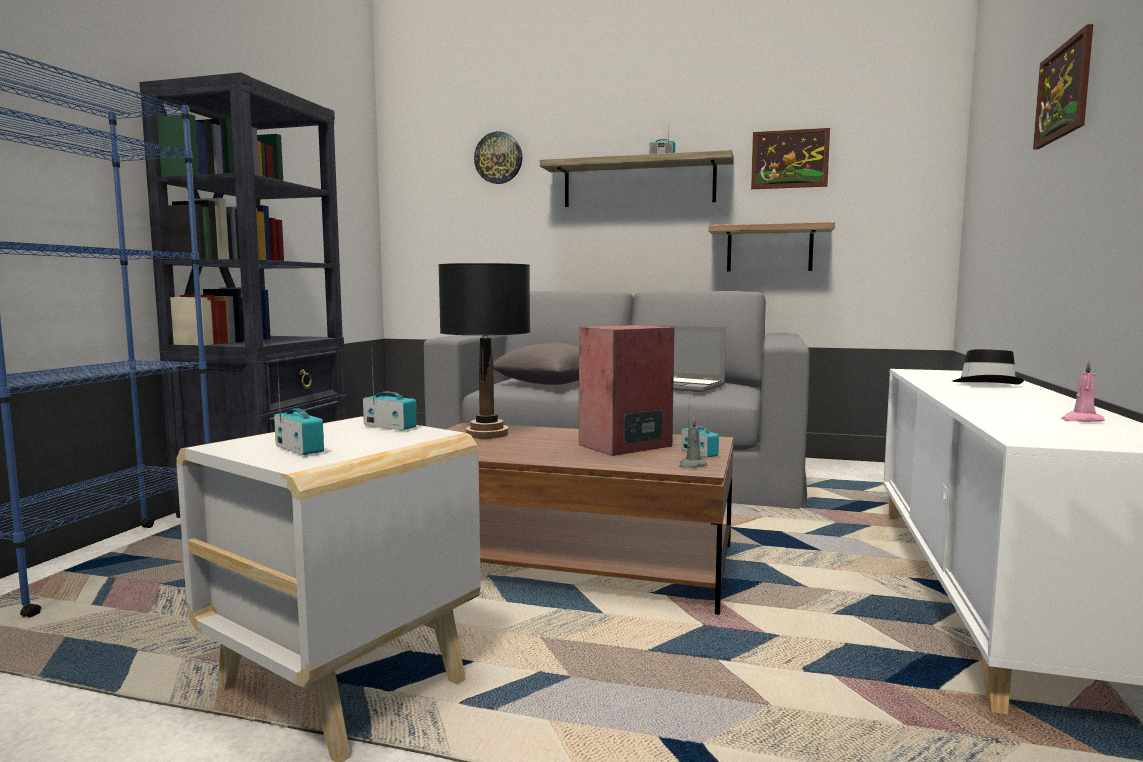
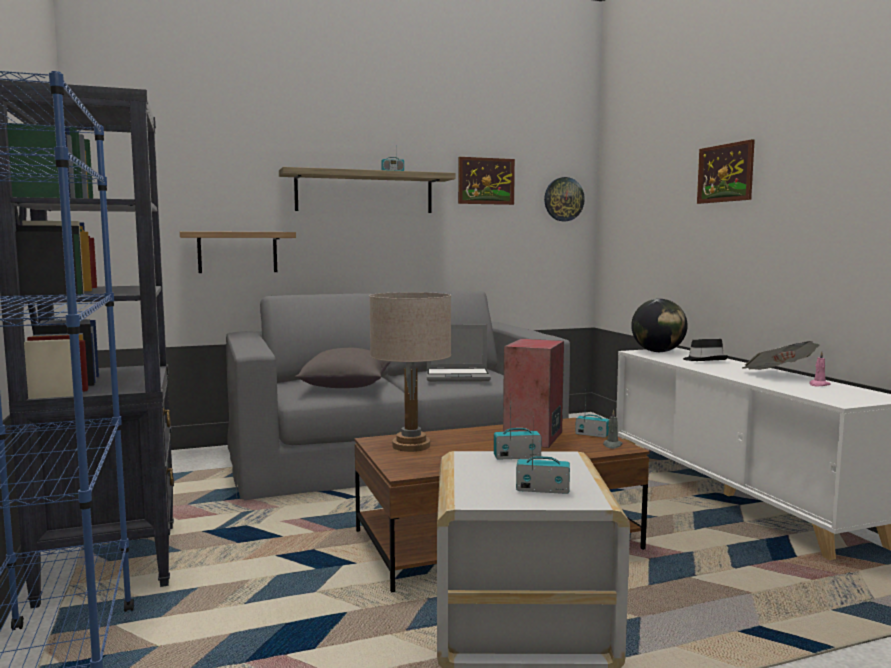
camera: 35 degrees left, 0 degrees up
black table lamp [438,263,530,439] -> beige table lamp [369,292,451,452]
wall clock [474,131,522,184] -> wall clock moved to [544,177,585,221]
shelf [709,222,835,271] -> shelf moved to [180,231,296,273]
none -> globe [631,299,688,352]
none -> newspaper [742,341,819,370]

